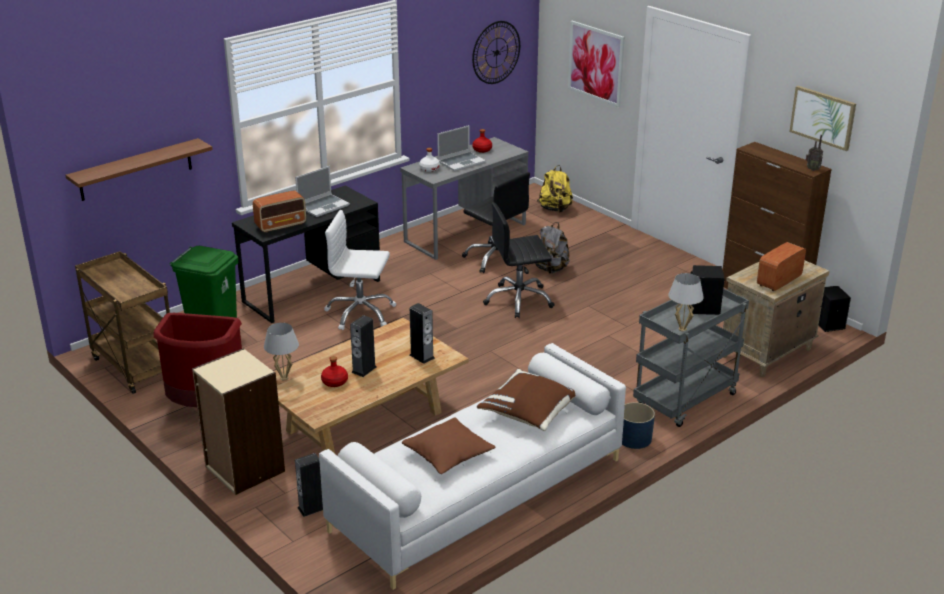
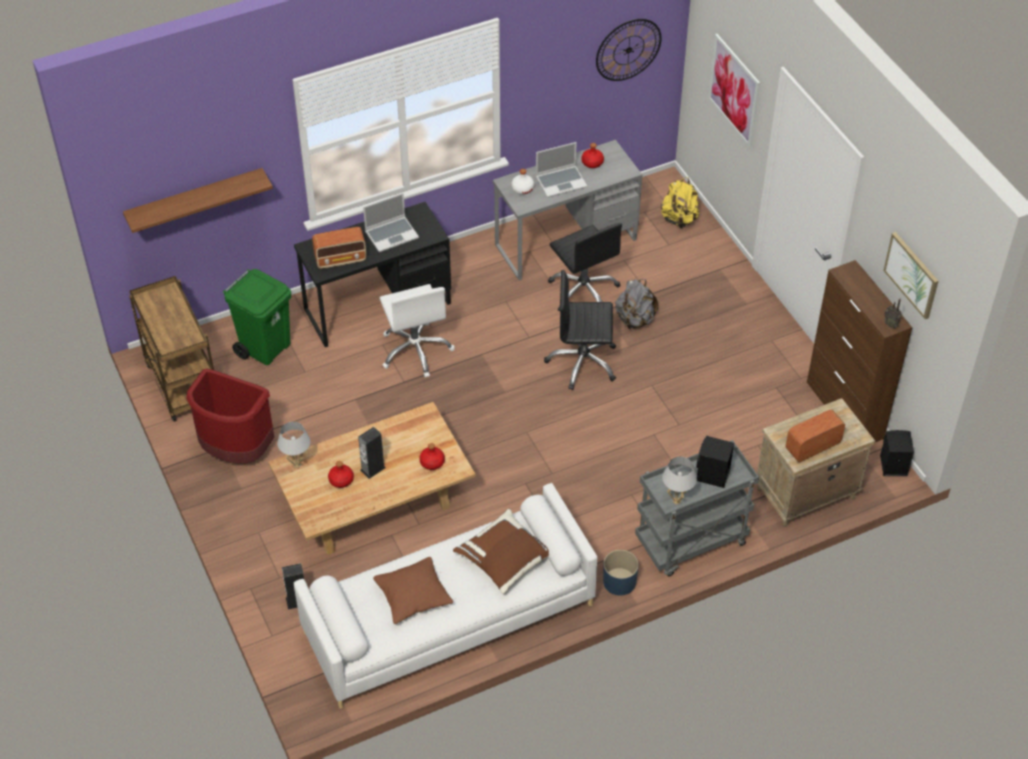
camera: 15 degrees right, 20 degrees up
beige bookcase [192,348,285,495] -> none
white office chair [324,210,396,330] -> white office chair turned 135 degrees counterclockwise [380,284,454,378]
speaker [410,303,435,364] -> red bottle [419,443,445,470]

